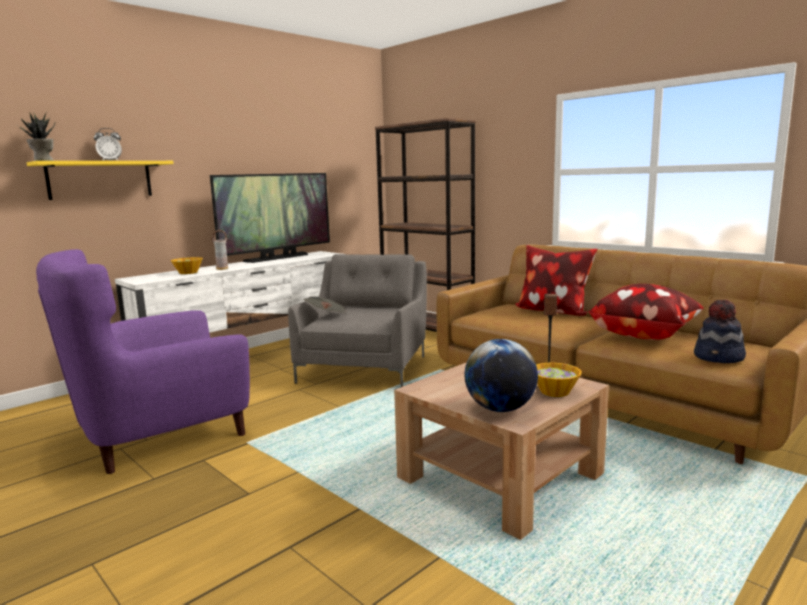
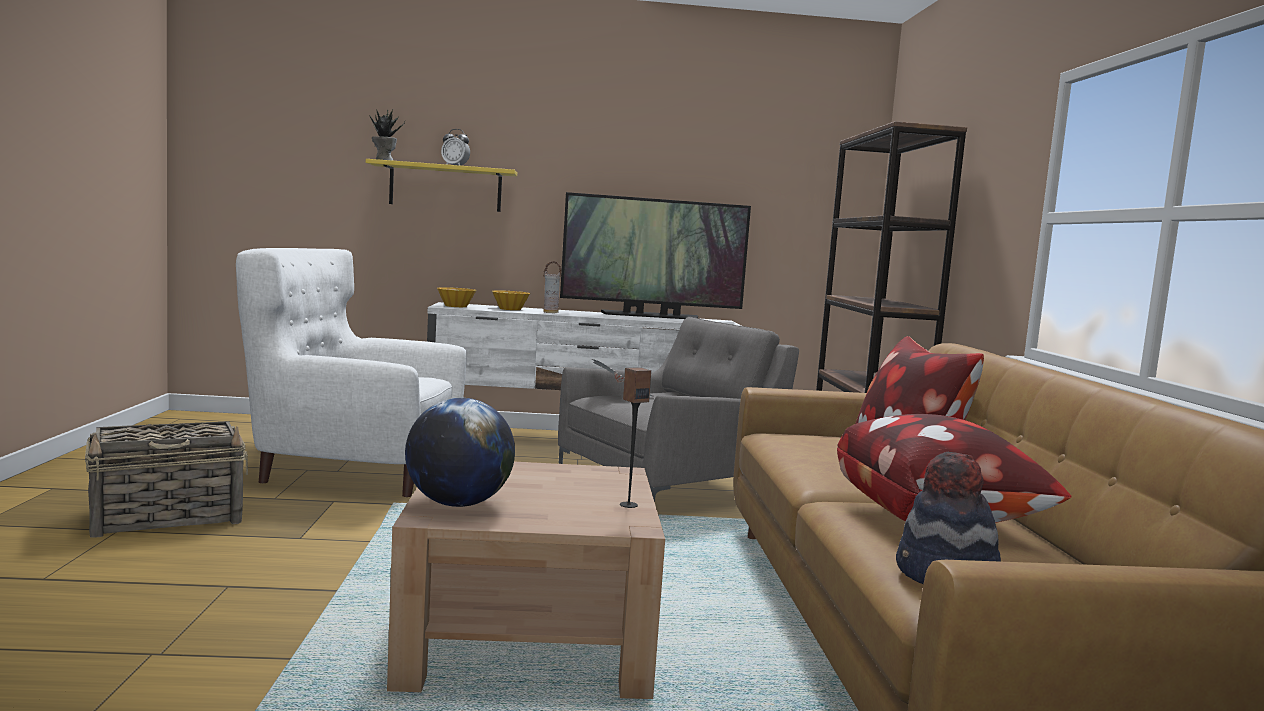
camera: 40 degrees right, 5 degrees down
purple armchair [36,249,250,474] -> white armchair [236,248,467,497]
bowl [536,363,582,397] -> bowl moved to [437,287,476,307]
none -> basket [85,421,248,538]

